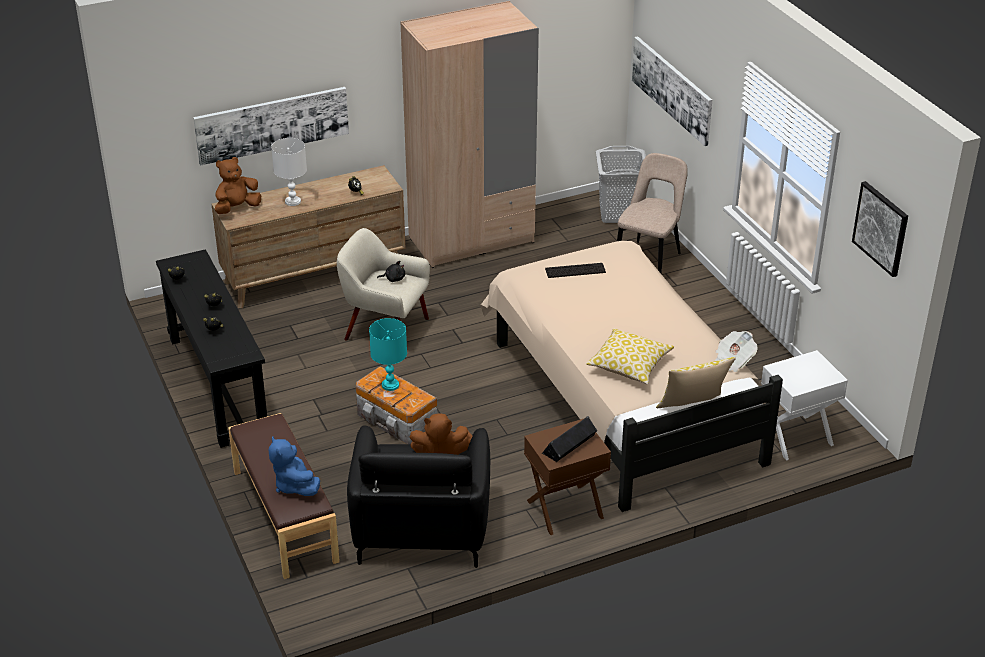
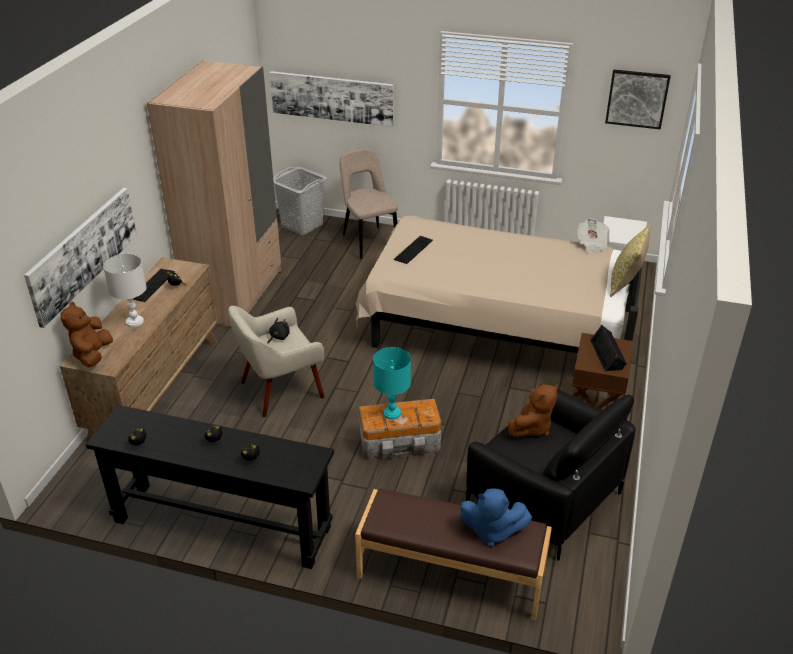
camera: 50 degrees left, 0 degrees up
pillow [586,328,674,384] -> none
none -> keyboard [133,269,175,302]

